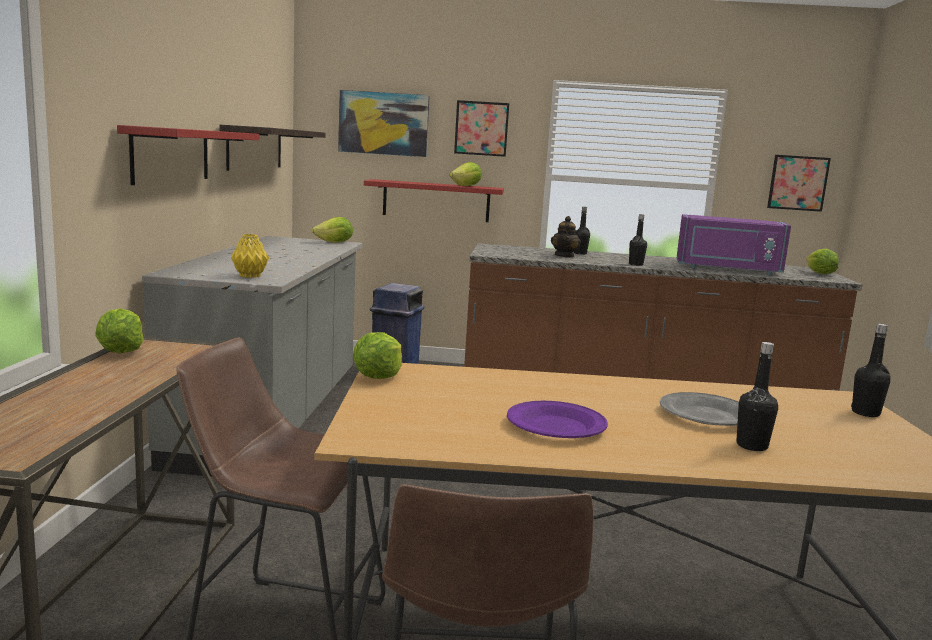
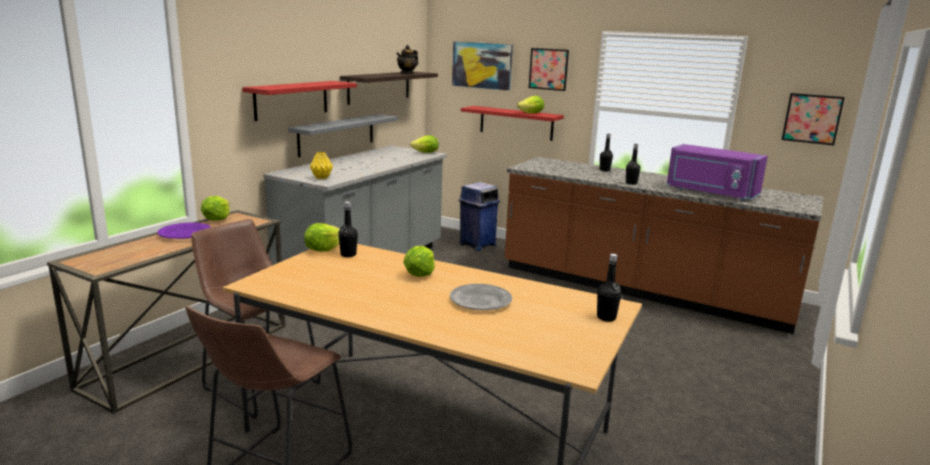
camera: 25 degrees right, 5 degrees up
purple plate [507,401,608,438] -> purple plate moved to [157,223,211,239]
teapot [551,216,581,258] -> teapot moved to [396,45,418,75]
black bottle [736,342,778,451] -> black bottle moved to [338,202,358,257]
lettuce [806,249,839,274] -> lettuce moved to [404,246,435,277]
none -> grey shelf [288,114,398,157]

